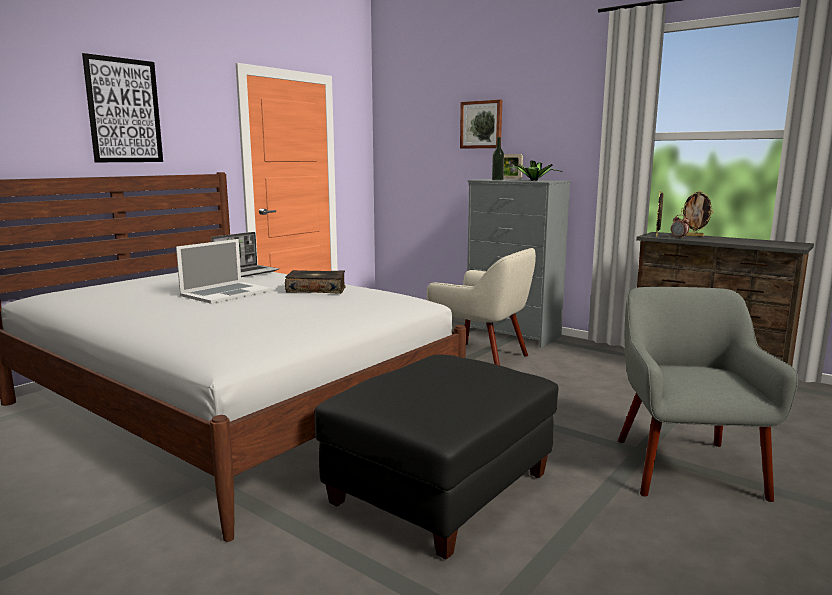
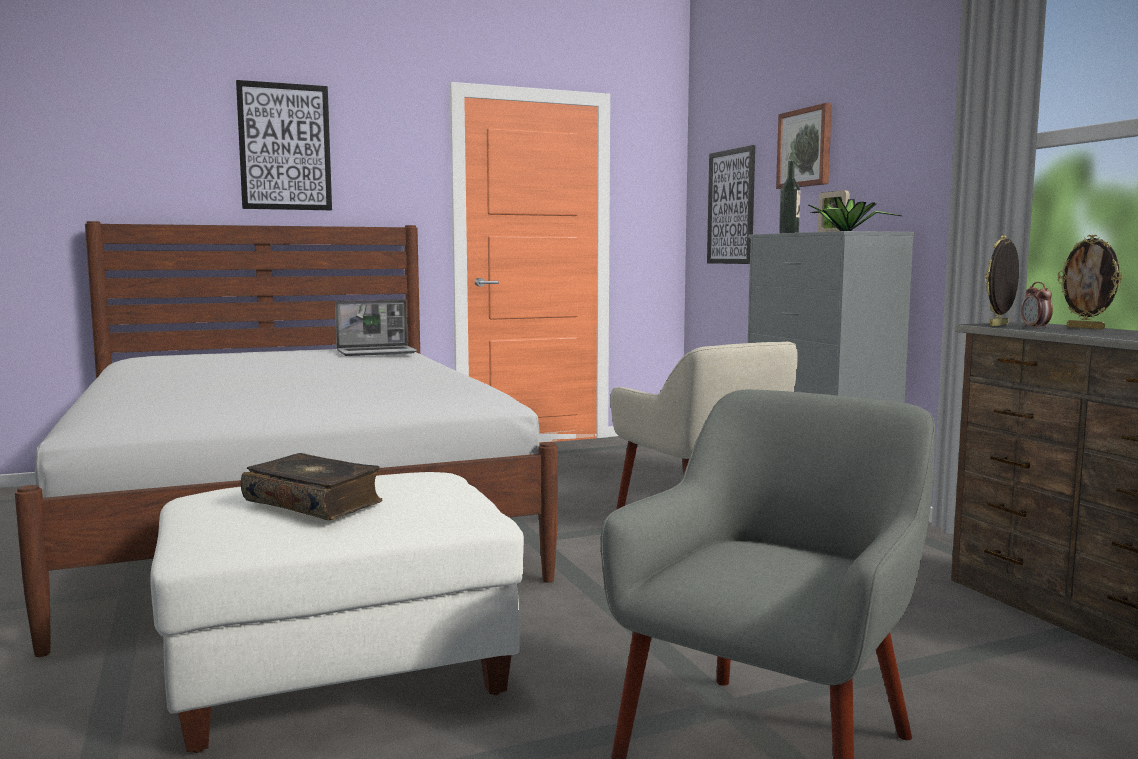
camera: 30 degrees right, 5 degrees down
laptop [176,239,272,304] -> none
book [285,270,346,294] -> book moved to [241,453,383,520]
black ottoman [315,354,559,560] -> white ottoman [150,472,524,753]
none -> picture [707,145,755,264]

